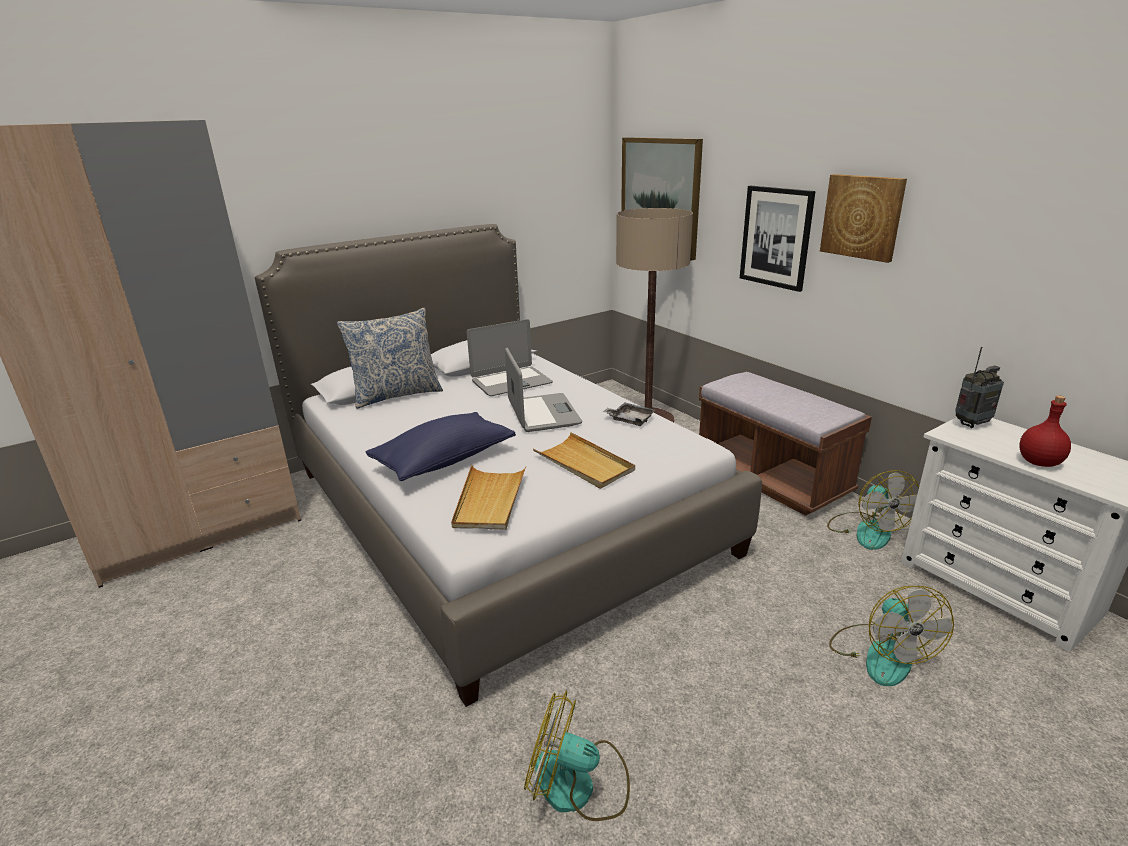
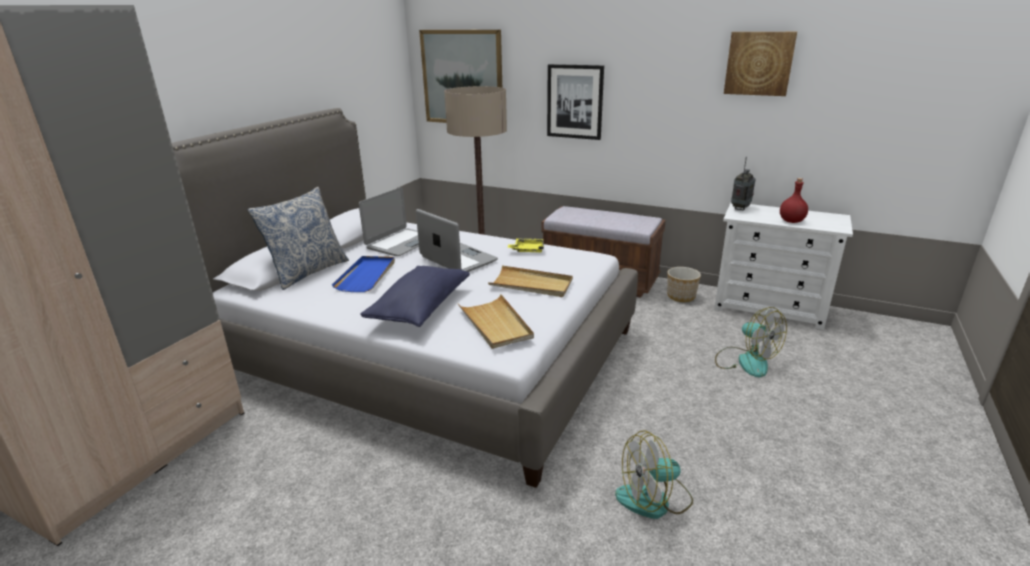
camera: 30 degrees left, 0 degrees up
grey tray [603,402,655,426] -> yellow tray [508,238,544,253]
picture [820,174,907,263] -> picture moved to [724,32,797,96]
fan [827,470,919,550] -> planter [667,267,701,302]
none -> blue tray [332,256,395,292]

